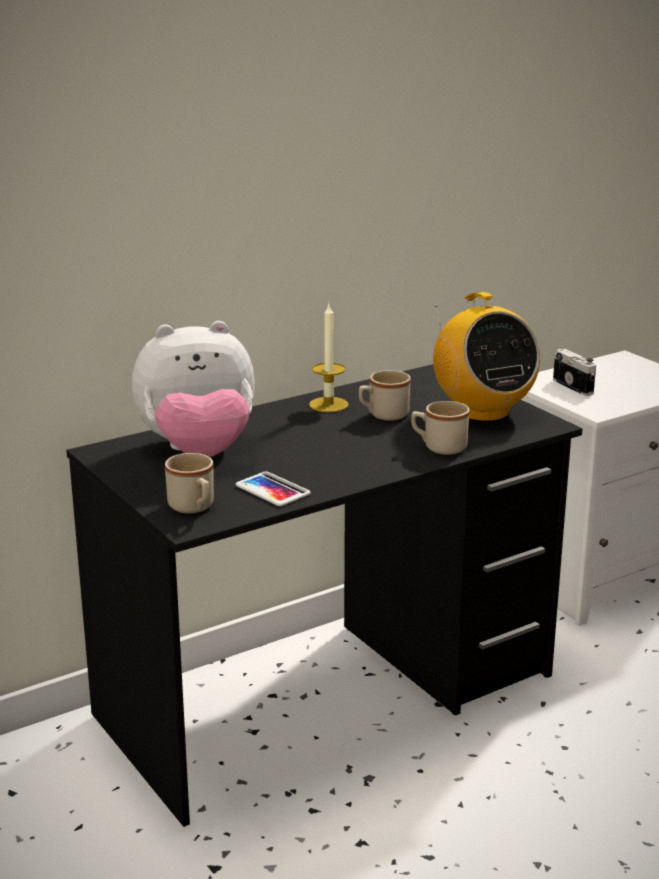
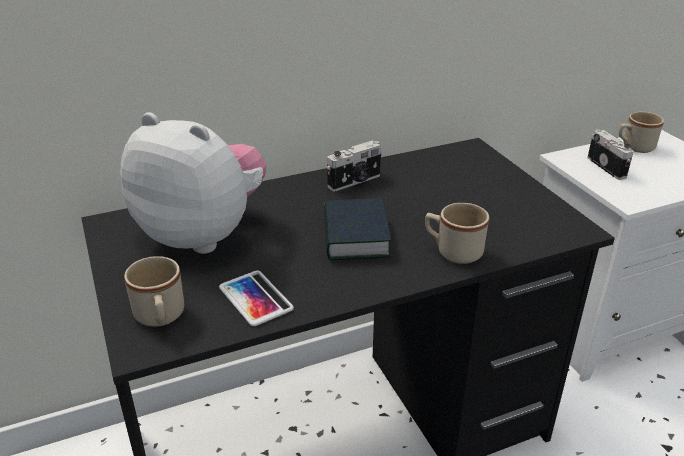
camera: 10 degrees right, 10 degrees up
plush toy [132,321,255,457] -> plush toy turned 150 degrees counterclockwise [120,112,266,254]
candle [309,304,349,413] -> camera [327,140,381,191]
beige mug [359,370,411,421] -> beige mug moved to [619,112,664,153]
radio [433,292,540,422] -> none
none -> book [324,199,391,260]

